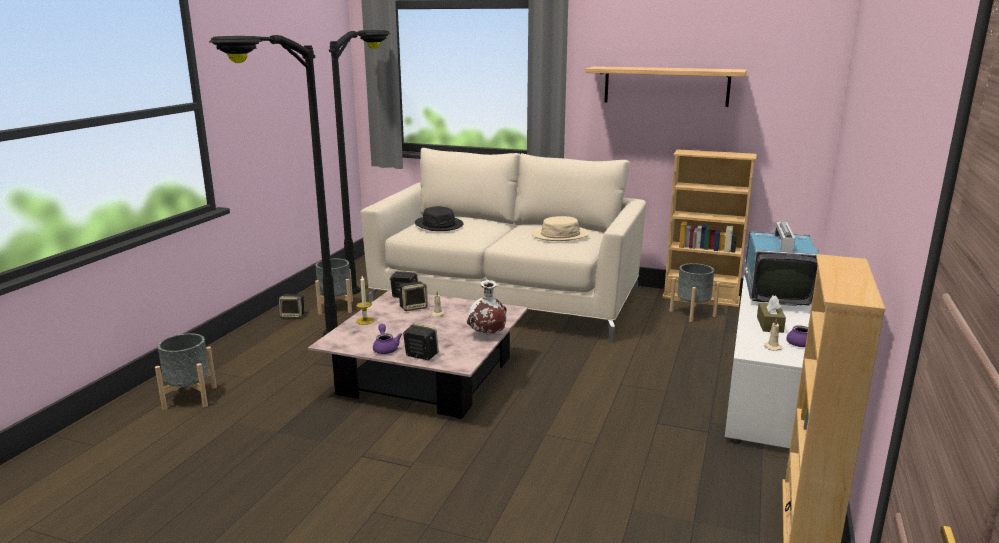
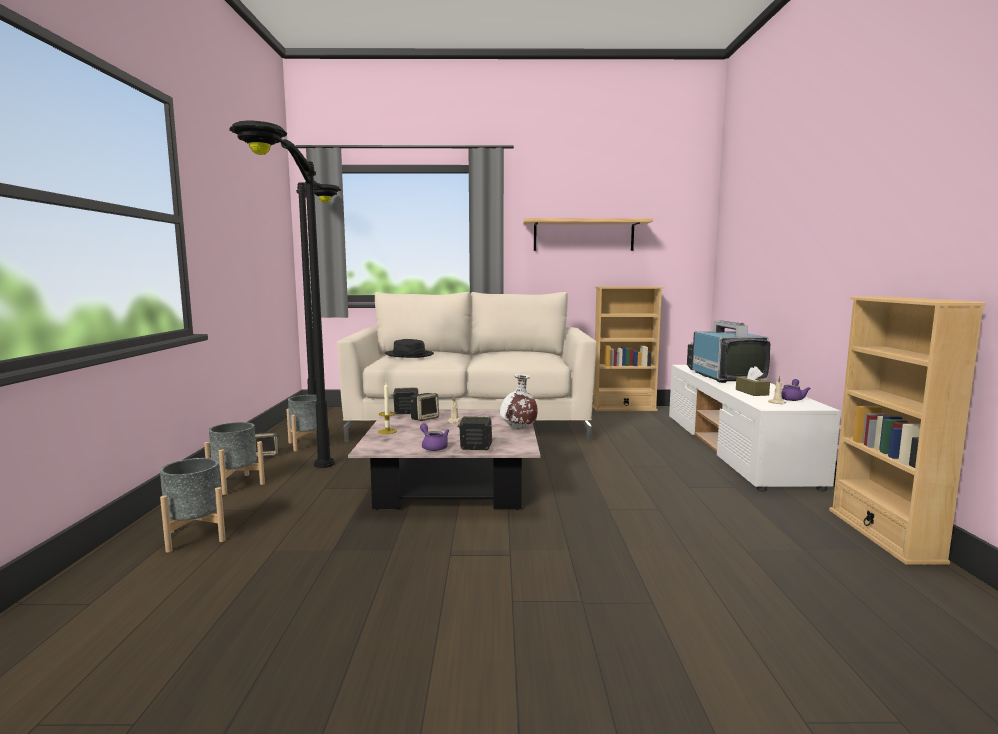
camera: 20 degrees left, 10 degrees down
beige hat [531,216,589,241] -> none
grey planter [670,263,720,322] -> grey planter moved to [204,422,265,495]

